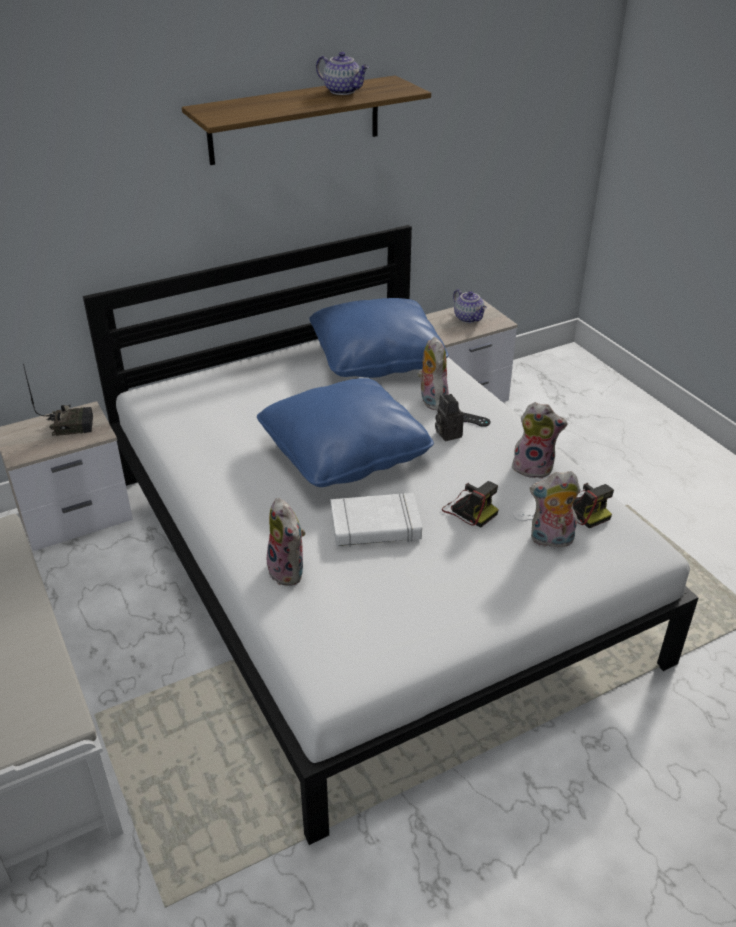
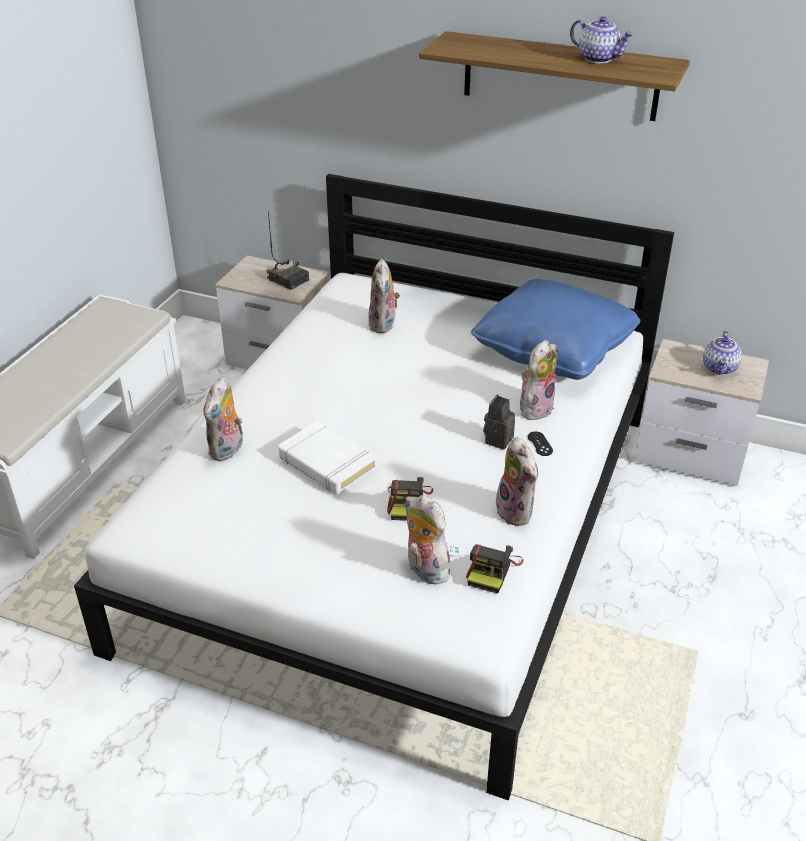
camera: 50 degrees right, 0 degrees up
blue pillow [257,378,434,487] -> none
teapot [316,52,369,95] -> teapot turned 45 degrees counterclockwise [570,16,634,63]
none -> plush toy [368,259,400,333]

